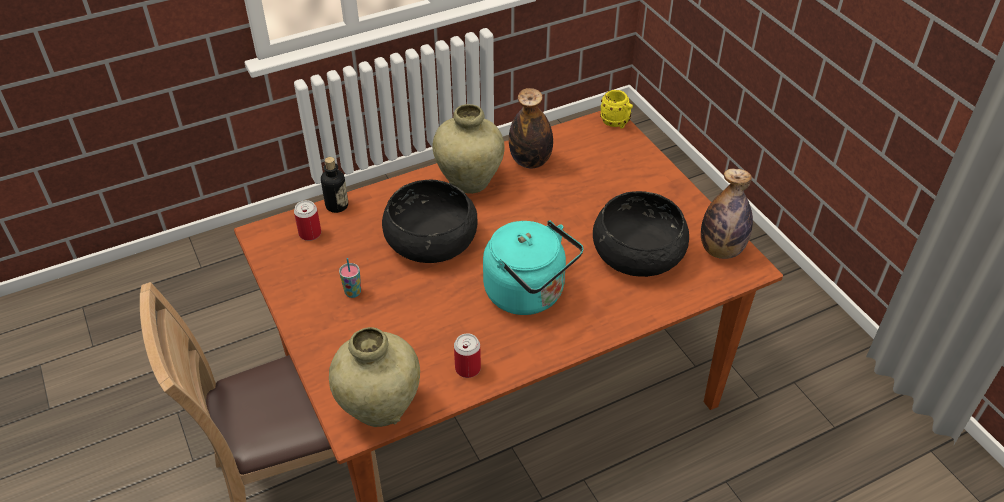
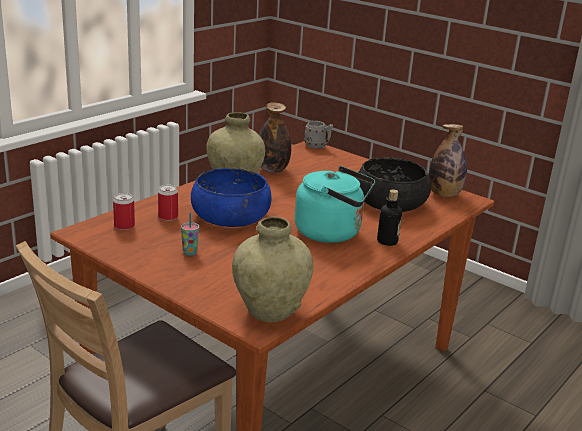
camera: 25 degrees left, 20 degrees down
bottle [321,157,348,213] -> bottle moved to [377,189,402,246]
black bowl [382,180,478,263] -> blue bowl [191,168,272,227]
can [454,333,481,378] -> can moved to [158,184,178,221]
yellow mug [600,90,633,129] -> grey mug [304,121,333,149]

